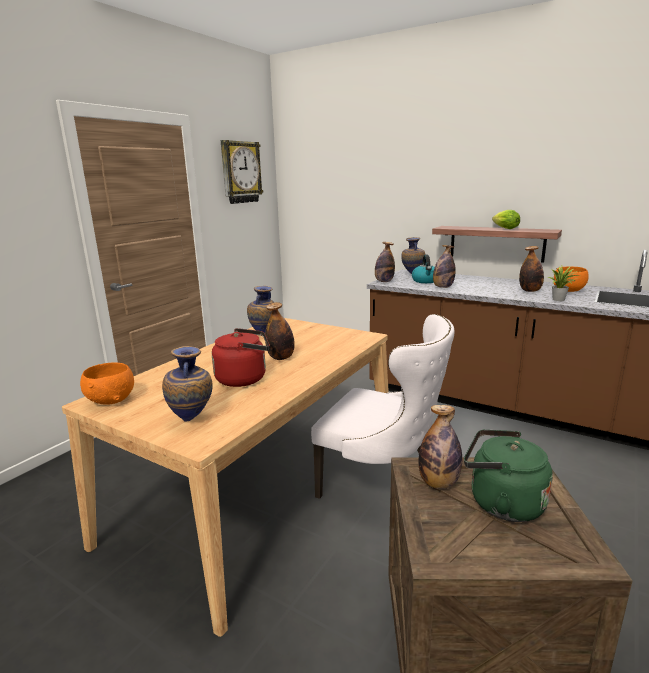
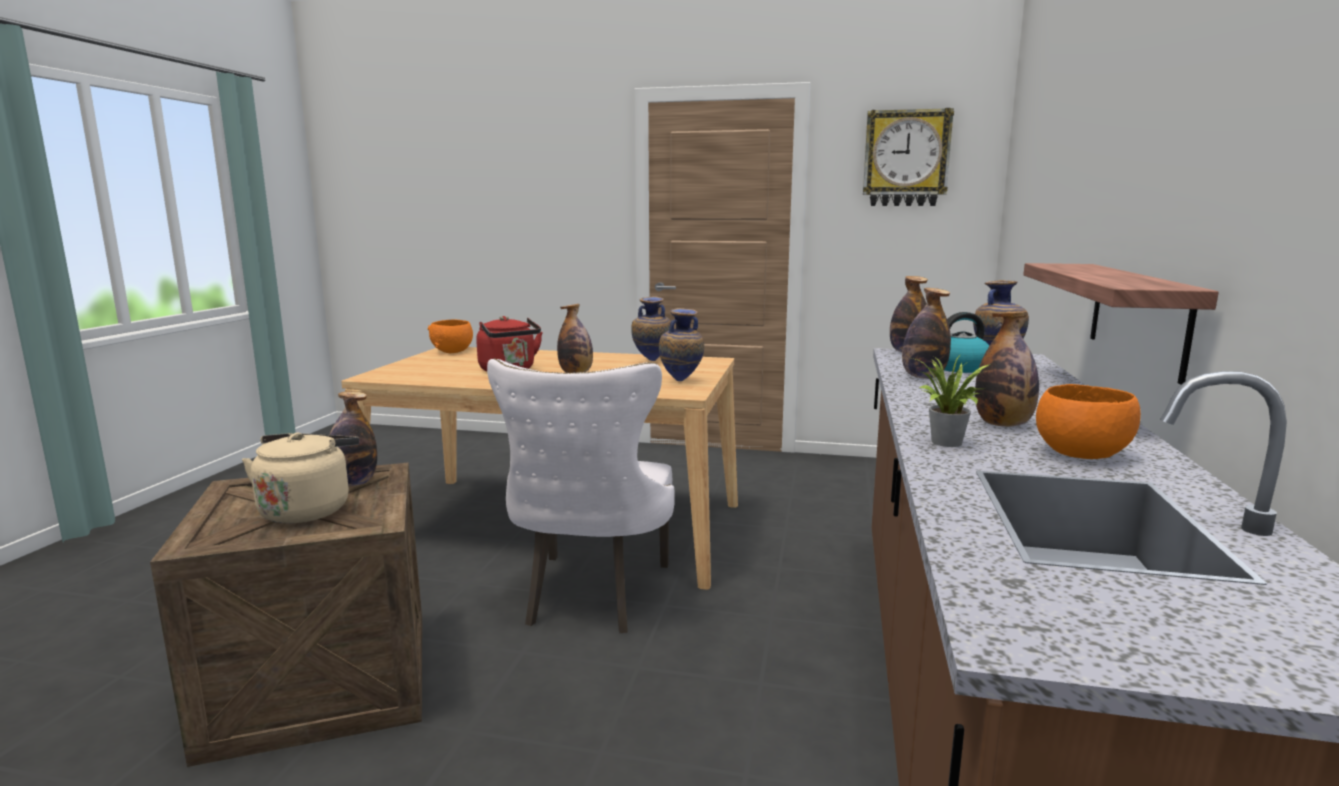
camera: 70 degrees right, 5 degrees down
vase [162,346,213,421] -> vase moved to [659,308,704,381]
green kettle [464,430,553,522] -> beige kettle [242,432,359,523]
lettuce [492,210,520,229] -> none

